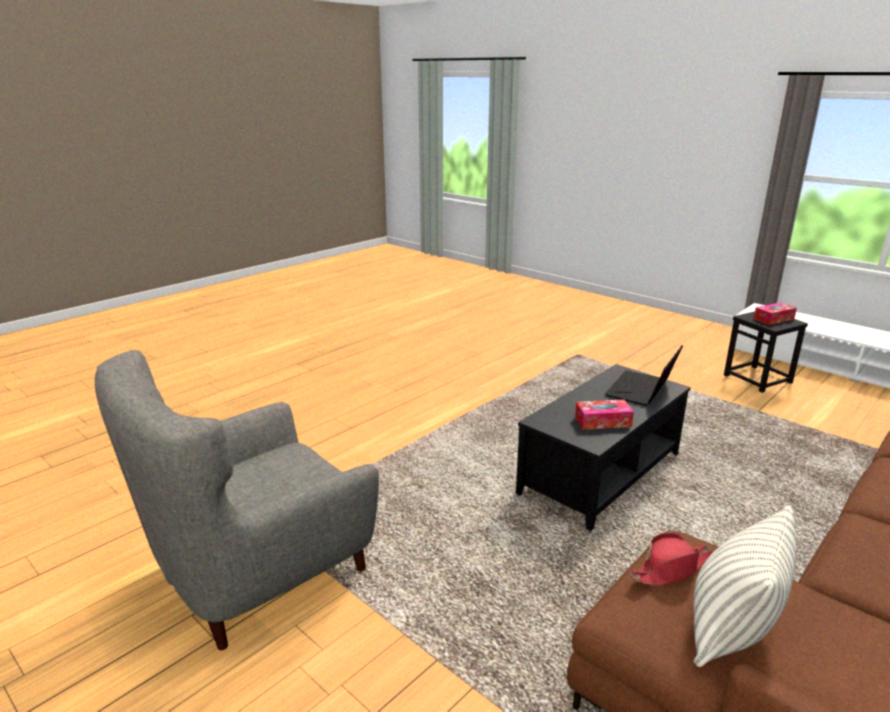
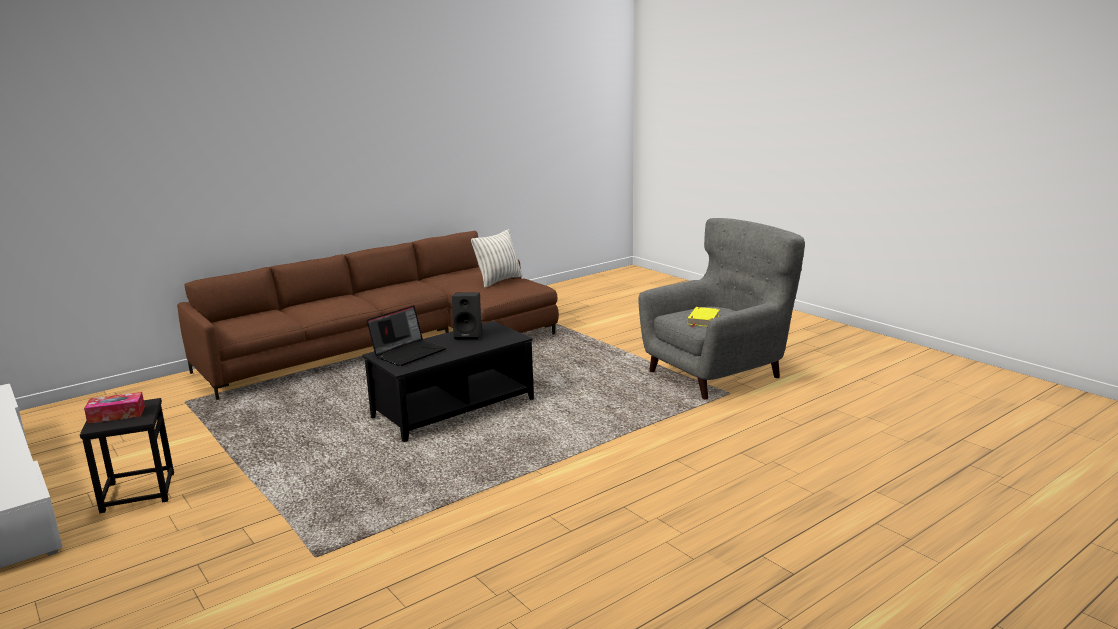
camera: 170 degrees left, 5 degrees down
tissue box [575,399,634,430] -> black speaker [452,292,482,340]
red hat [630,532,712,585] -> none
none -> yellow book [687,307,720,327]

